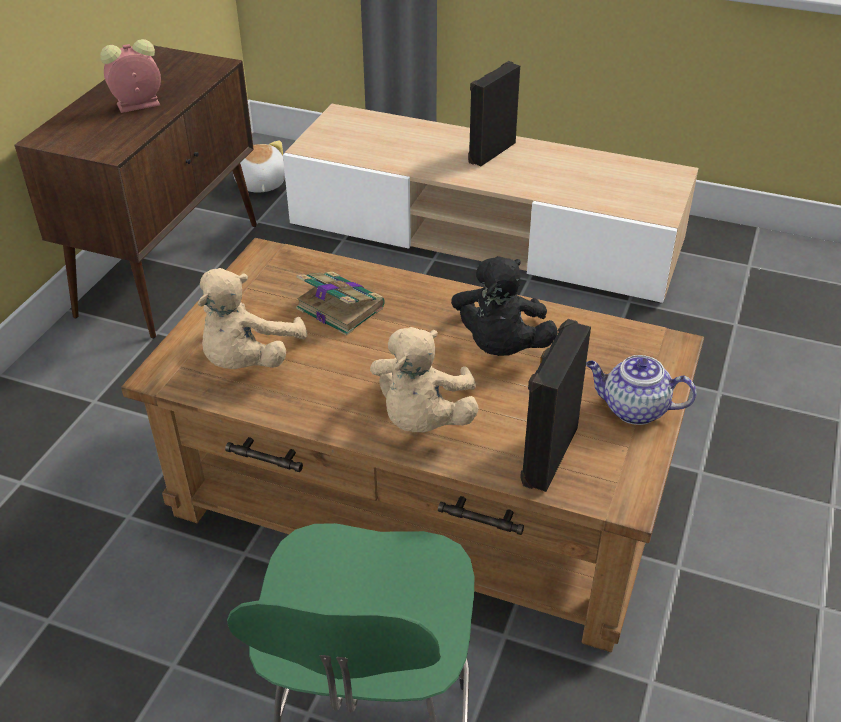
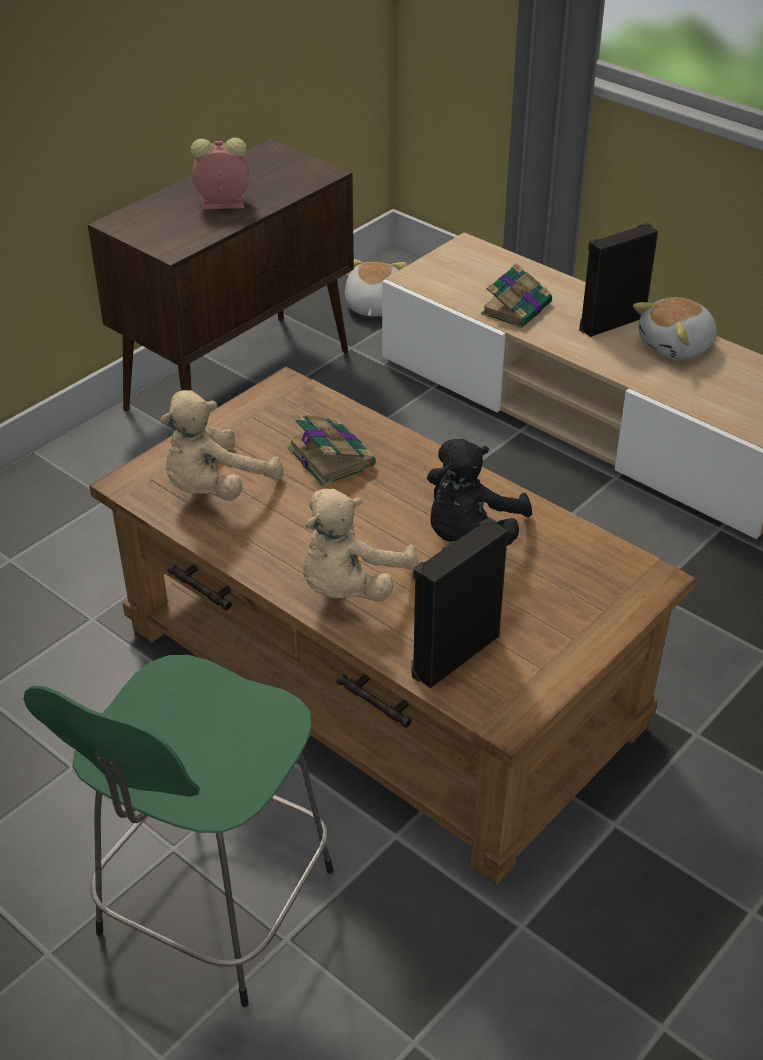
camera: 20 degrees right, 0 degrees up
teapot [586,355,697,425] -> none
none -> book [481,263,552,328]
none -> plush toy [633,297,717,360]

